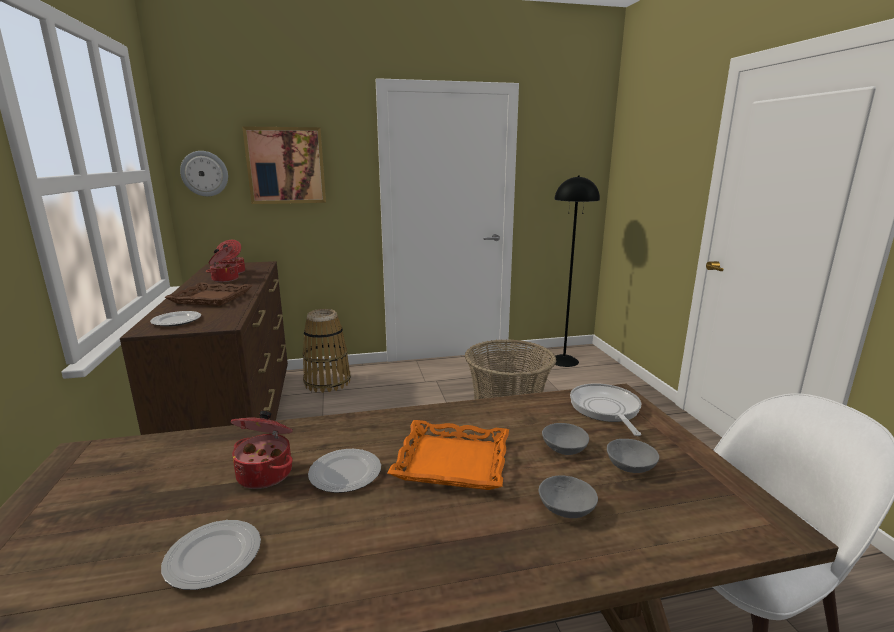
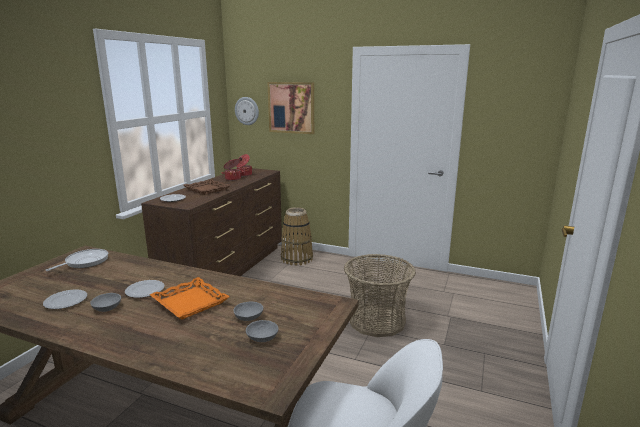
camera: 35 degrees right, 0 degrees up
cooking pot [231,411,293,489] -> none
grey bowl [538,475,598,518] -> grey bowl moved to [90,293,121,312]
black floor lamp [550,176,600,367] -> none
frying pan [570,383,641,436] -> frying pan moved to [45,249,108,271]

